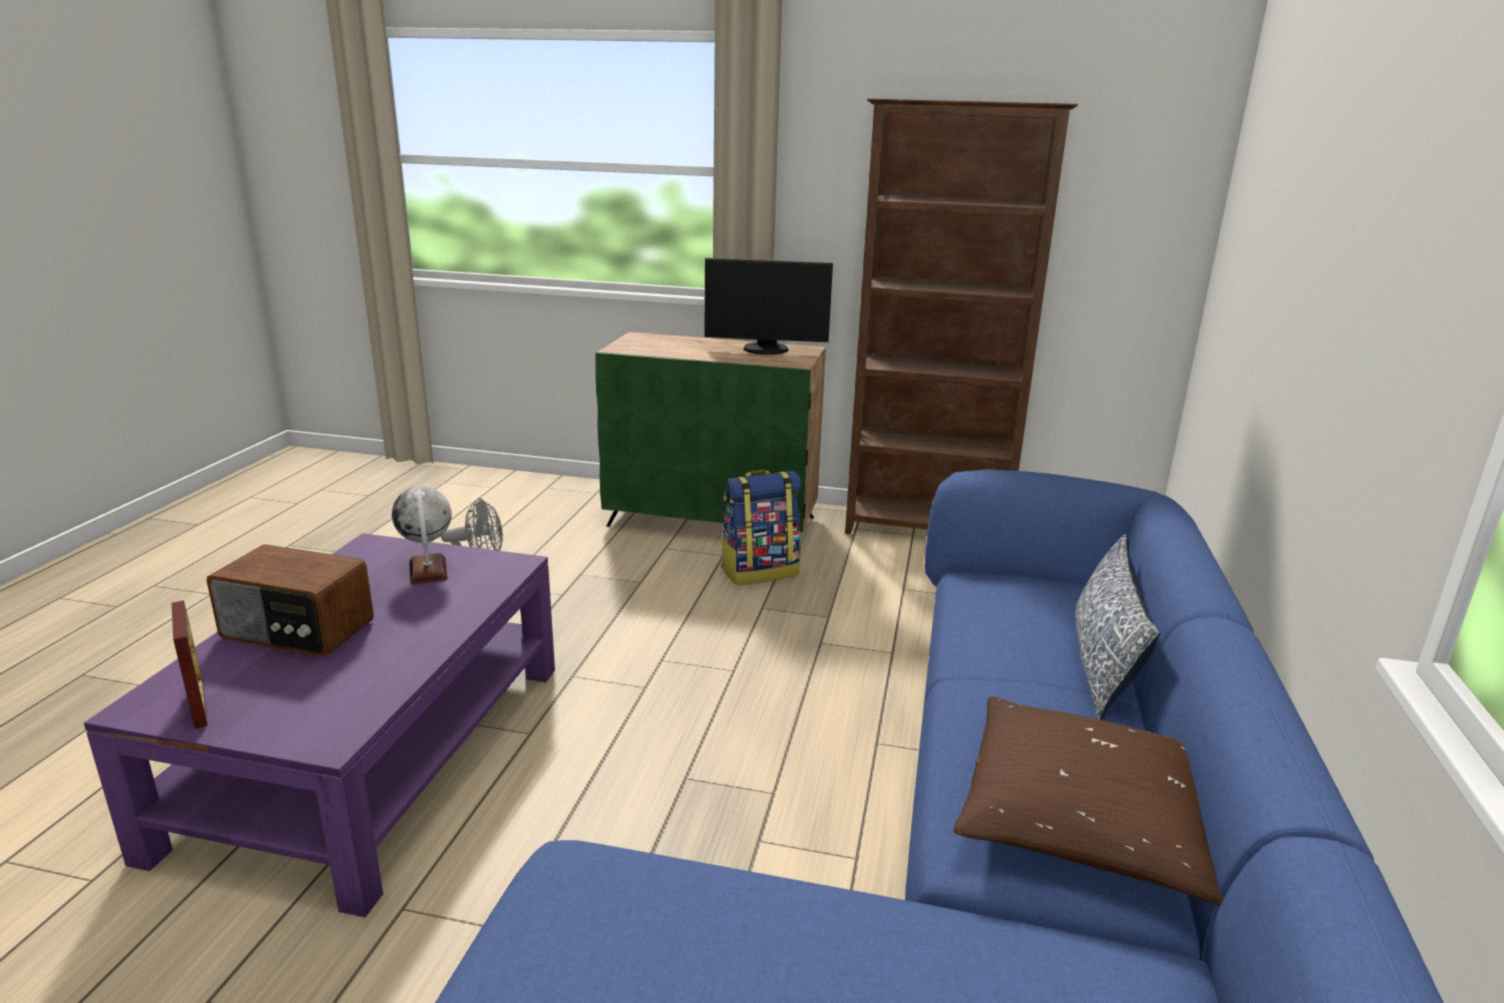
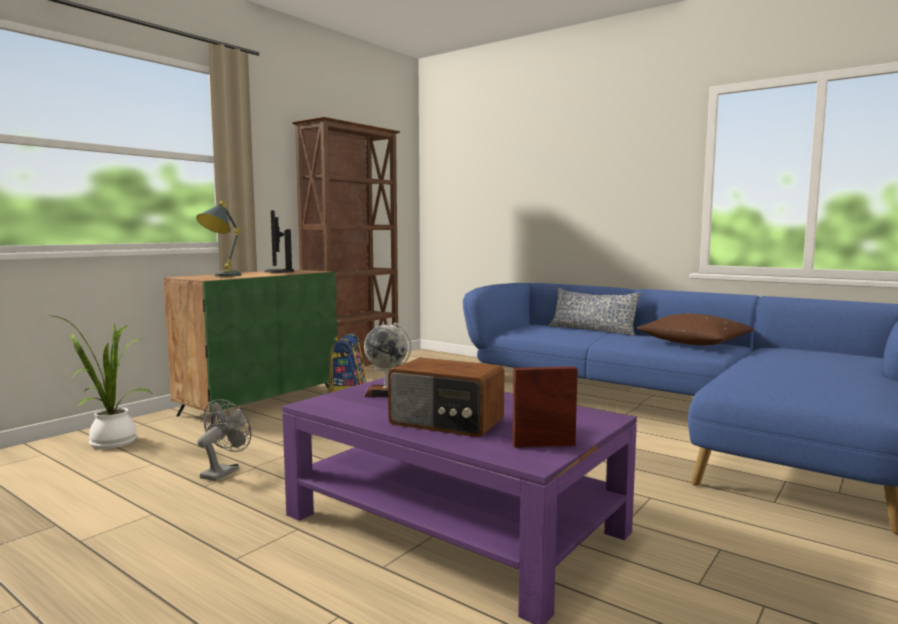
camera: 65 degrees left, 15 degrees down
radio [206,544,374,657] -> radio turned 75 degrees clockwise [388,358,505,437]
monitor [704,258,833,355] -> monitor turned 135 degrees clockwise [265,210,294,273]
none -> potted plant [53,316,153,449]
none -> grey table lamp [196,201,241,277]

